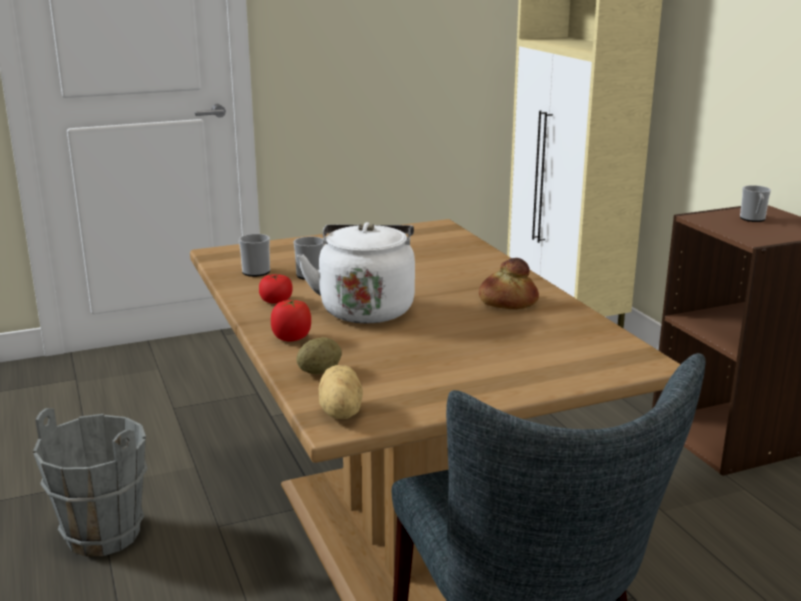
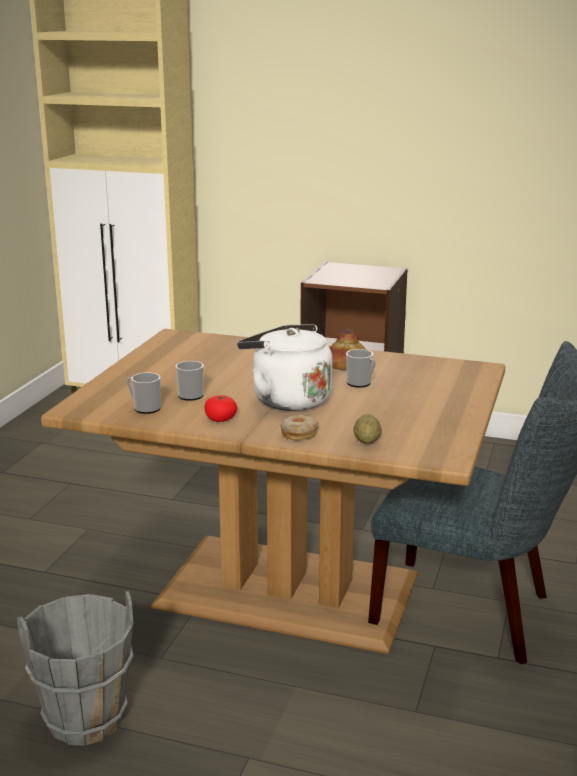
camera: 50 degrees left, 0 degrees up
tomato [271,299,311,342] -> donut [280,415,319,441]
potato [319,365,363,419] -> none
mug [740,185,771,222] -> mug moved to [346,349,376,387]

